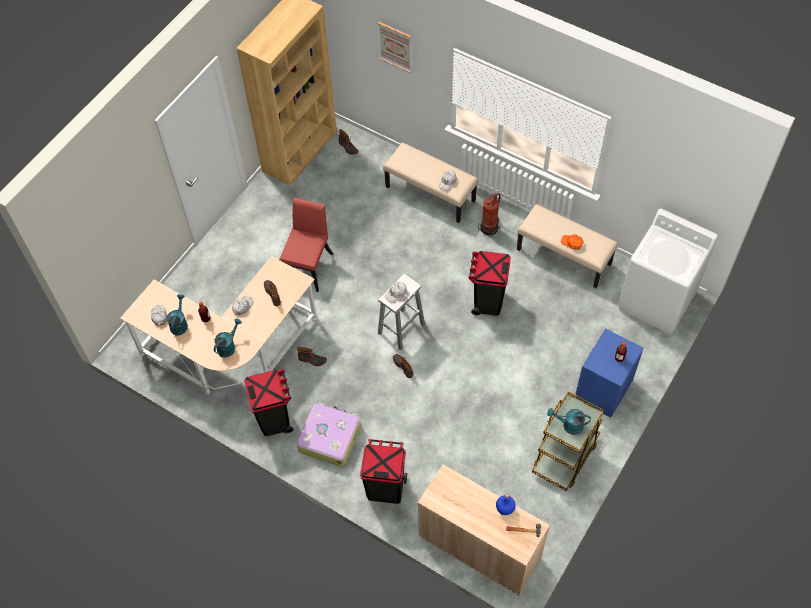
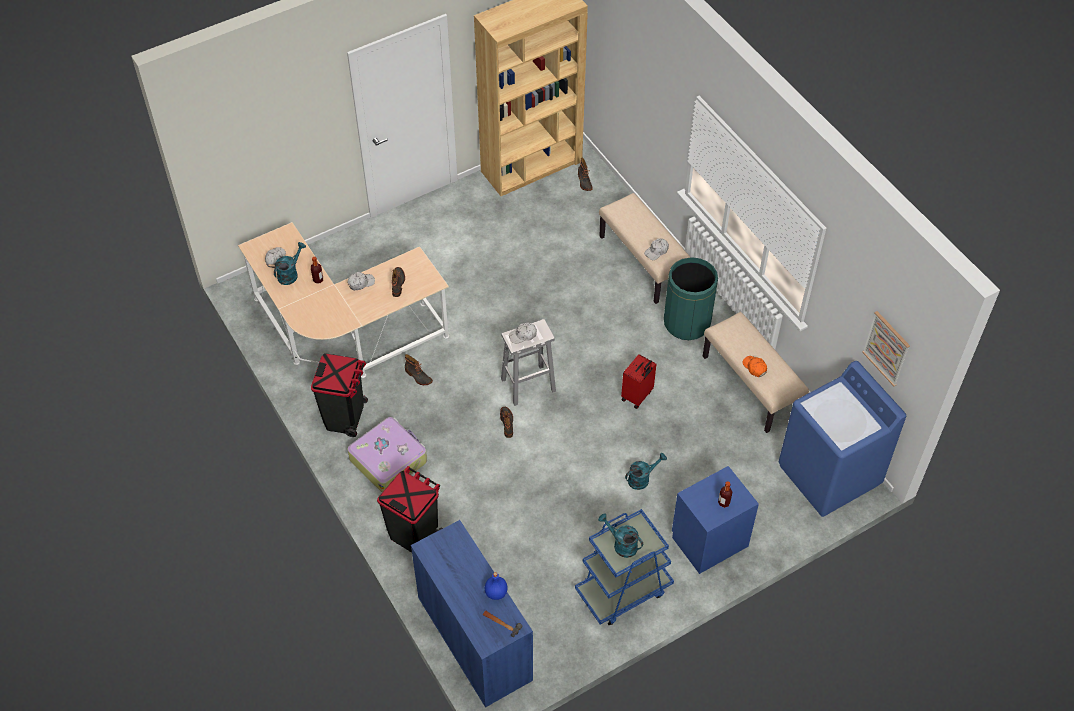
camera: 25 degrees right, 5 degrees down
turquoise watering can [214,319,242,357] -> turquoise watering can moved to [625,453,667,490]
red chair [279,197,333,292] -> none
picture [377,22,412,73] -> picture moved to [862,311,910,386]
beige cabinet [418,464,550,596] -> blue cabinet [411,520,533,707]
black trash can [468,251,511,316] -> red suitcase [621,354,656,409]
fire extinguisher [478,193,501,237] -> green trash can [664,257,718,340]
brown cart [532,391,604,491] -> blue cart [575,509,674,625]
white washing machine [618,209,718,334] -> blue washing machine [779,361,906,517]

